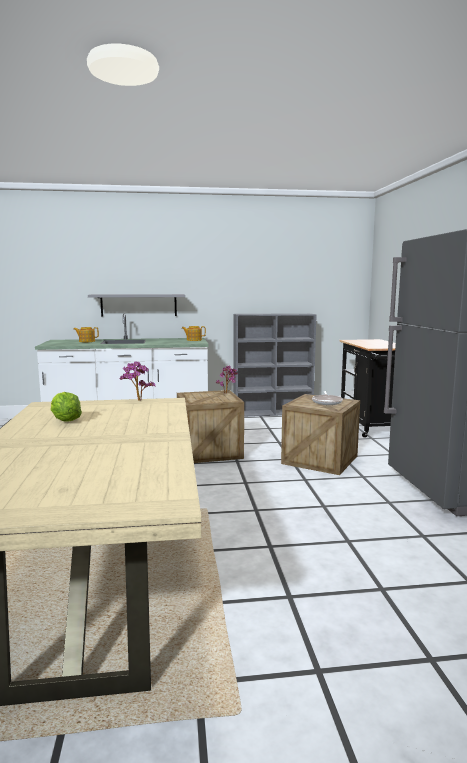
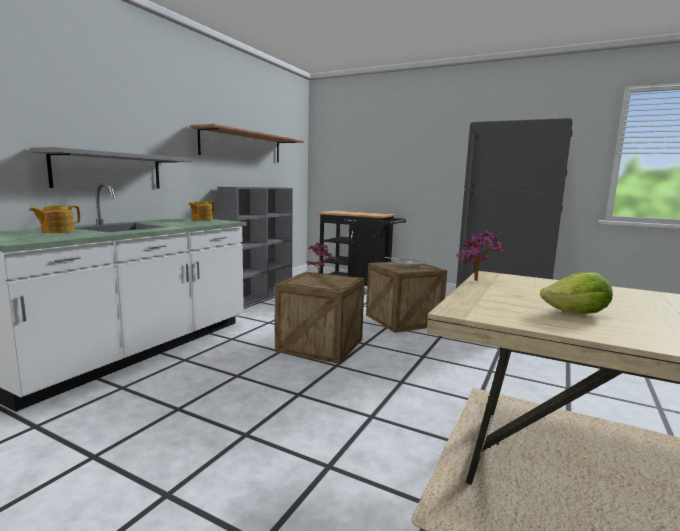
camera: 55 degrees left, 0 degrees up
none -> shelf [189,124,304,162]

